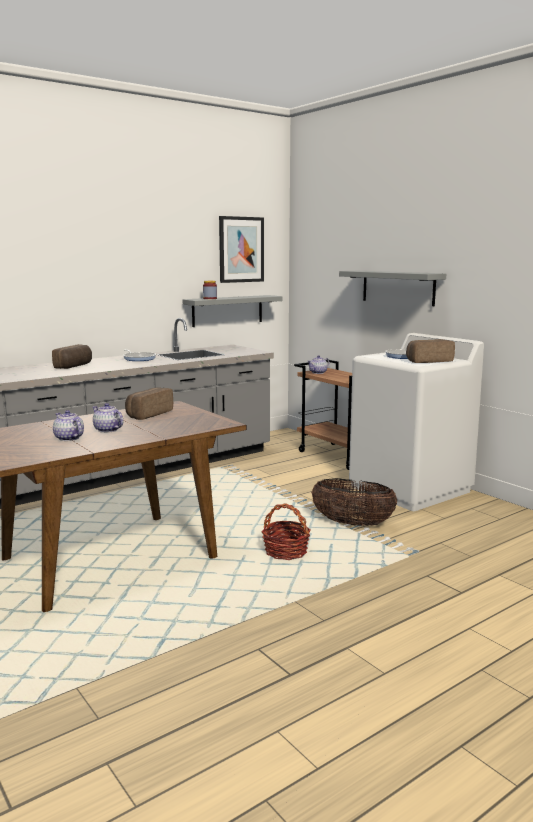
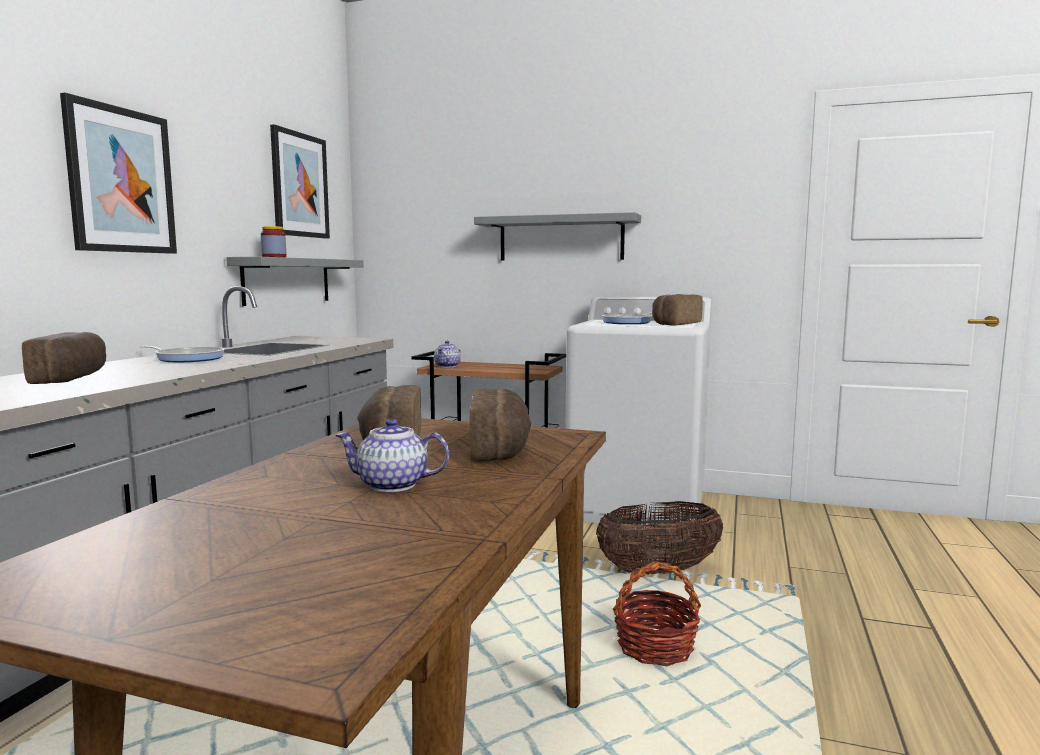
camera: 35 degrees left, 5 degrees down
teapot [53,410,84,441] -> none
none -> picture [60,93,177,254]
none -> bread [470,388,531,462]

